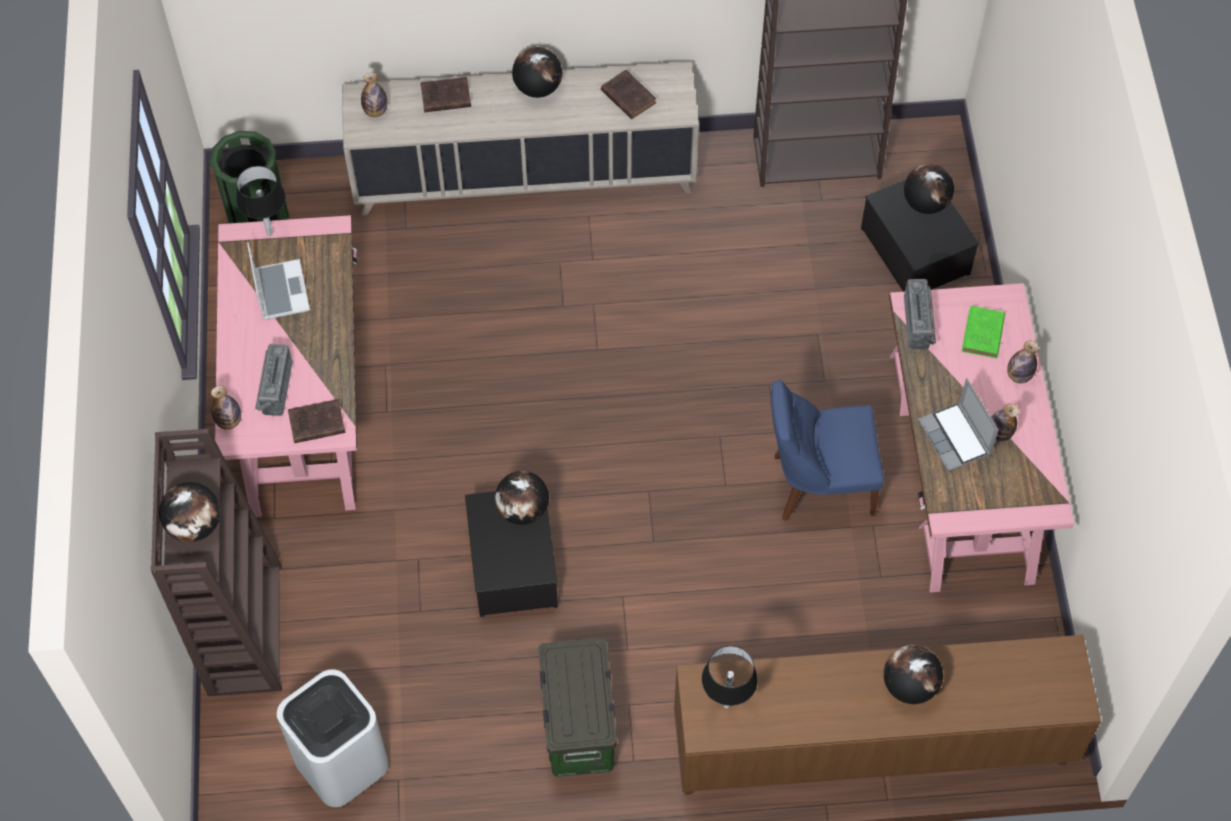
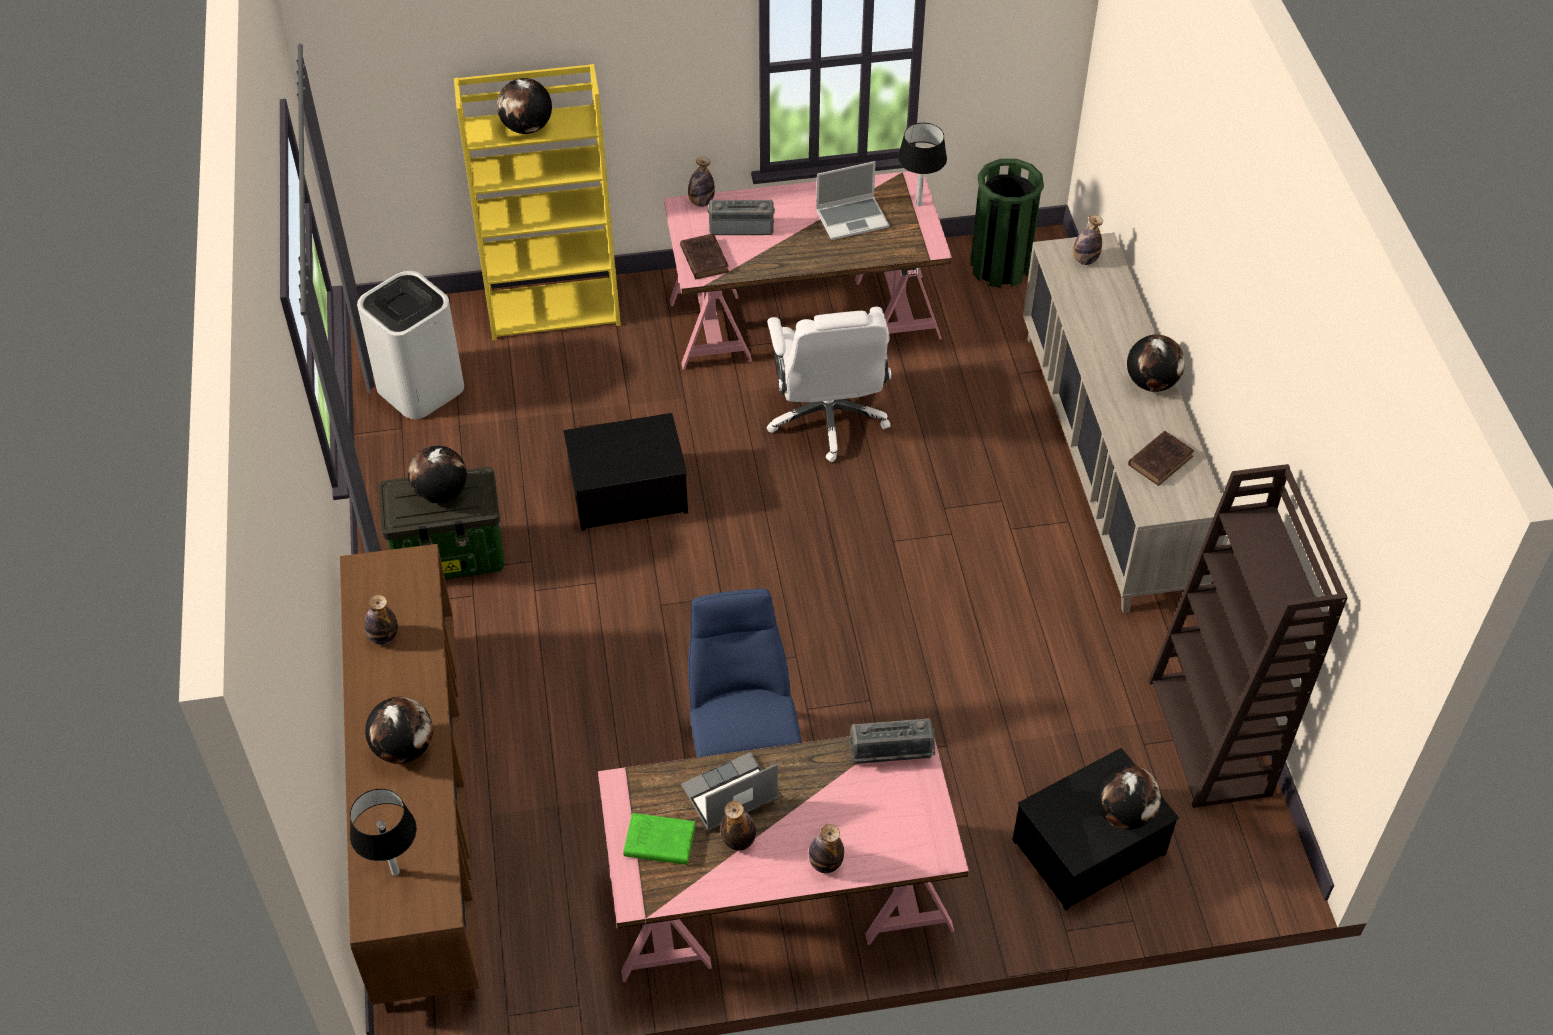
camera: 85 degrees right, 10 degrees down
brown bookcase [151,429,282,696] -> yellow bookcase [454,64,621,340]
brown book [421,77,471,112] -> none
globe [495,471,549,525] -> globe moved to [408,446,467,503]
black table lamp [702,646,758,708] -> black table lamp moved to [350,789,417,876]
green book [962,306,1005,358] -> green book moved to [623,813,695,865]
none -> bottle [364,595,398,645]
none -> white office chair [767,307,891,462]

